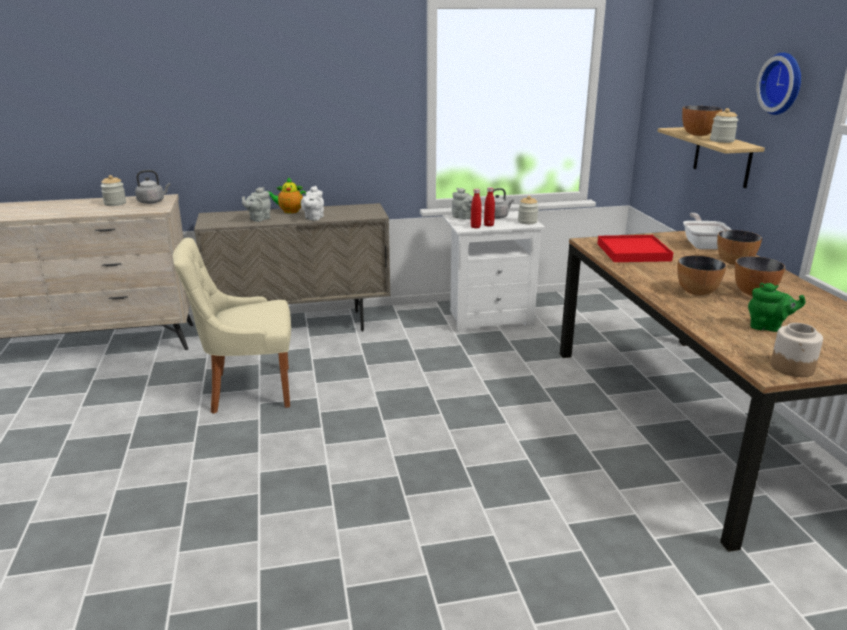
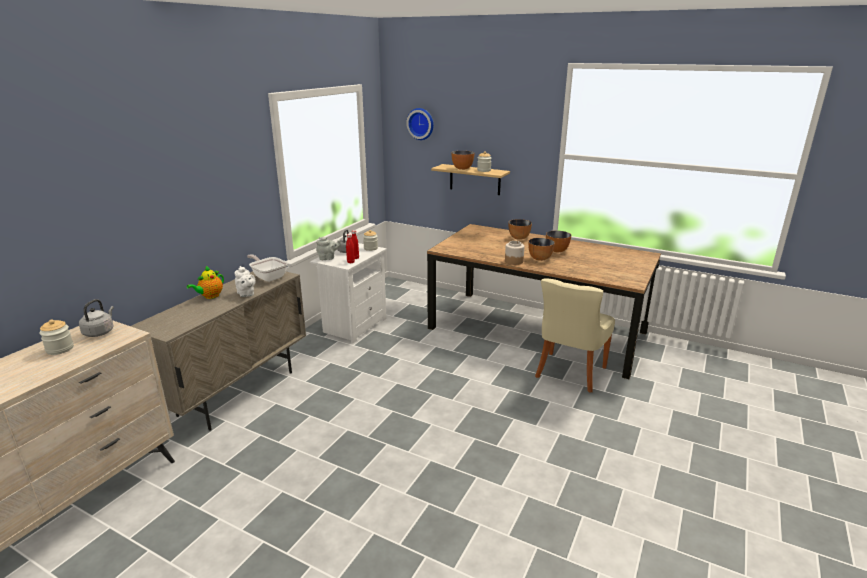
camera: 50 degrees left, 0 degrees up
beige chair [173,238,291,414] -> beige chair moved to [535,278,615,393]
grey teapot [242,187,271,222] -> none
red tray [598,235,673,262] -> none
frying pan [683,213,732,249] -> frying pan moved to [247,254,288,282]
green teapot [748,283,805,332] -> none
wall clock [756,53,801,115] -> wall clock moved to [406,108,434,140]
jar [771,323,823,377] -> jar moved to [505,241,524,265]

